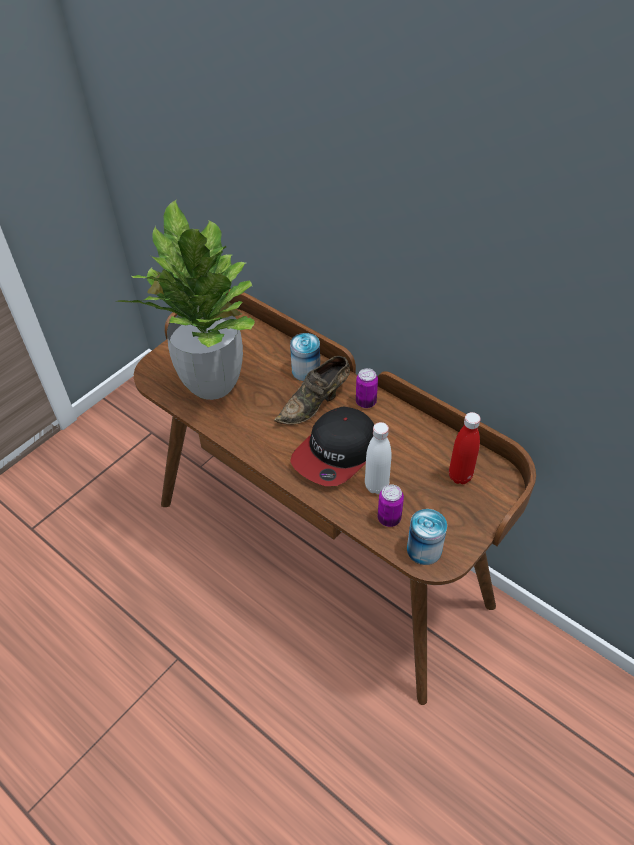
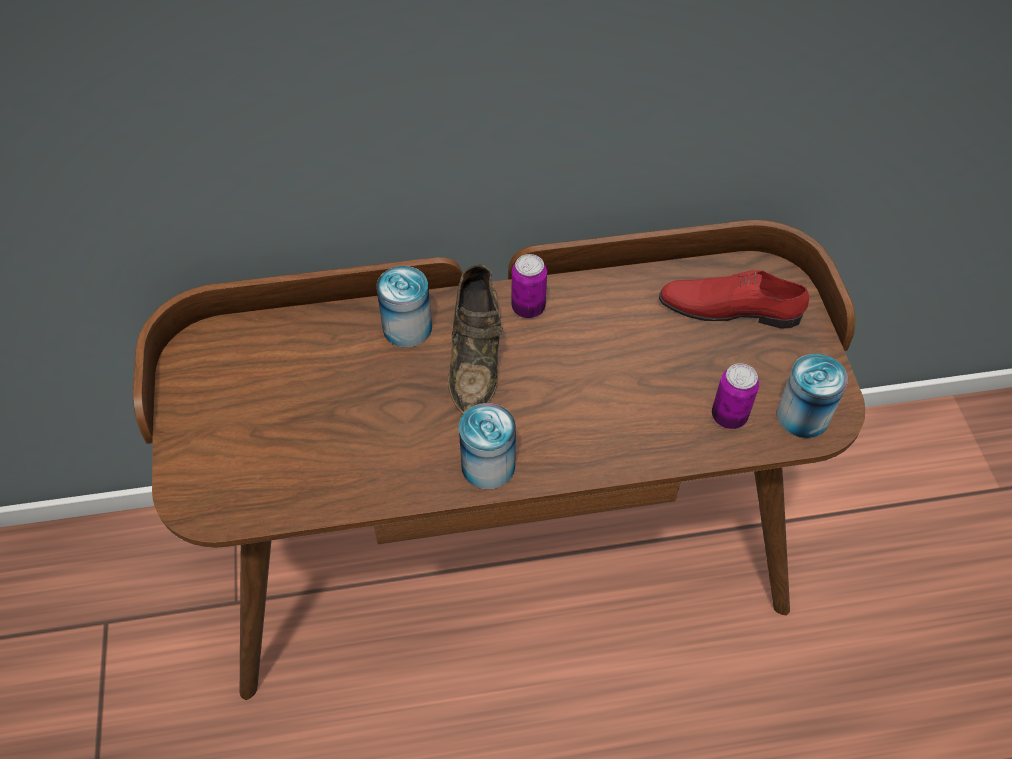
camera: 50 degrees left, 5 degrees up
potted plant [115,199,255,400] -> none
cap [290,407,375,486] -> none
white bottle [365,422,392,494] -> none
red bottle [449,412,481,484] -> red shoe [659,270,810,329]
none -> can [459,403,516,490]

